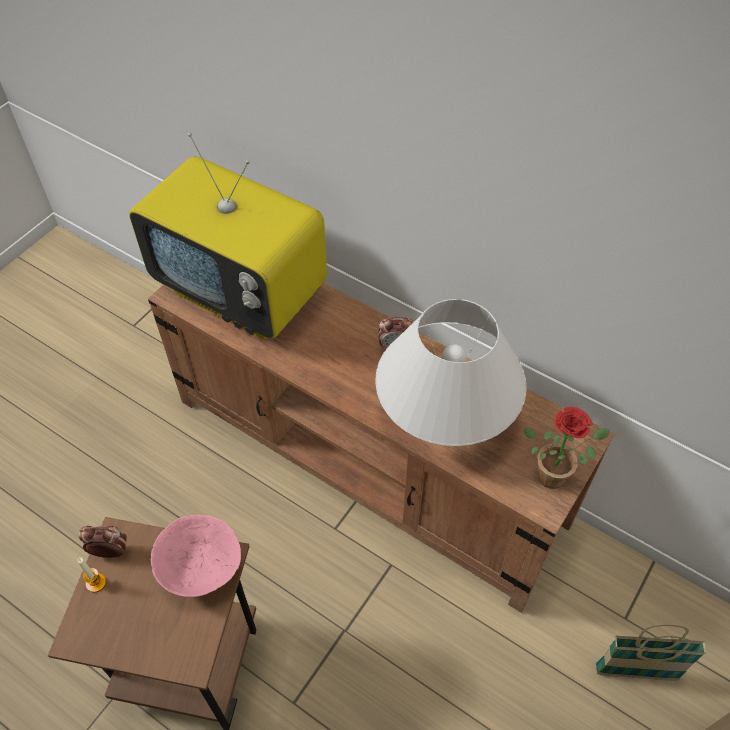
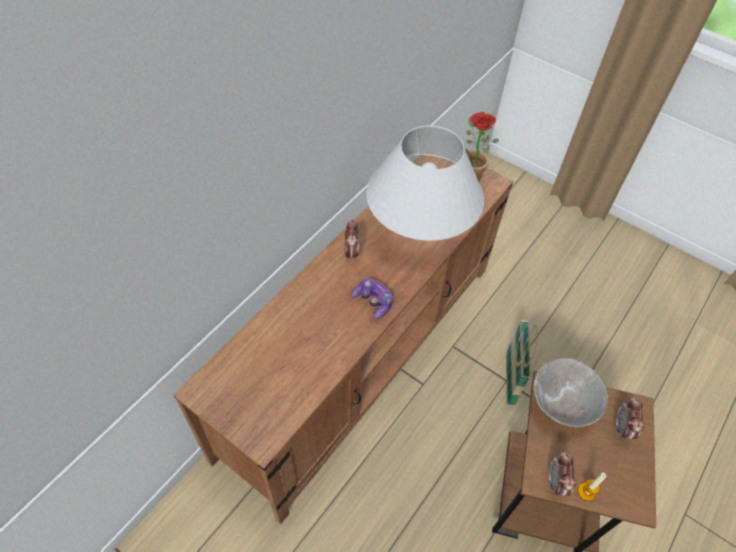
camera: 90 degrees left, 0 degrees up
television [129,133,327,339] -> none
pink bowl [151,515,241,597] -> grey bowl [534,358,608,427]
basket [595,625,707,680] -> basket moved to [506,320,537,406]
none -> game controller [351,278,392,319]
none -> alarm clock [616,397,644,439]

